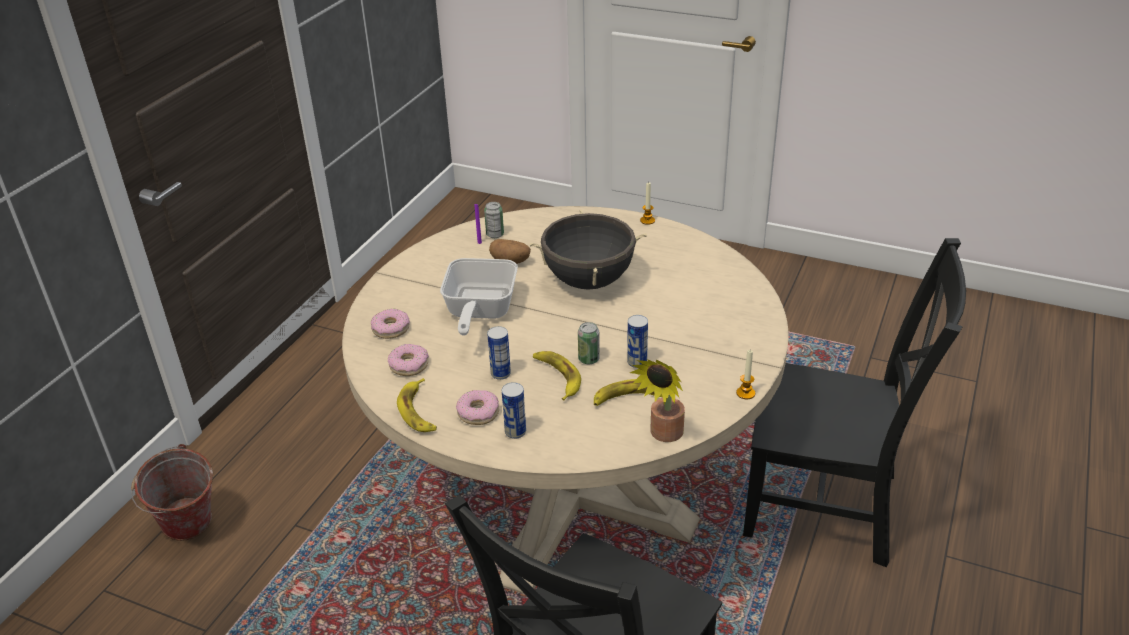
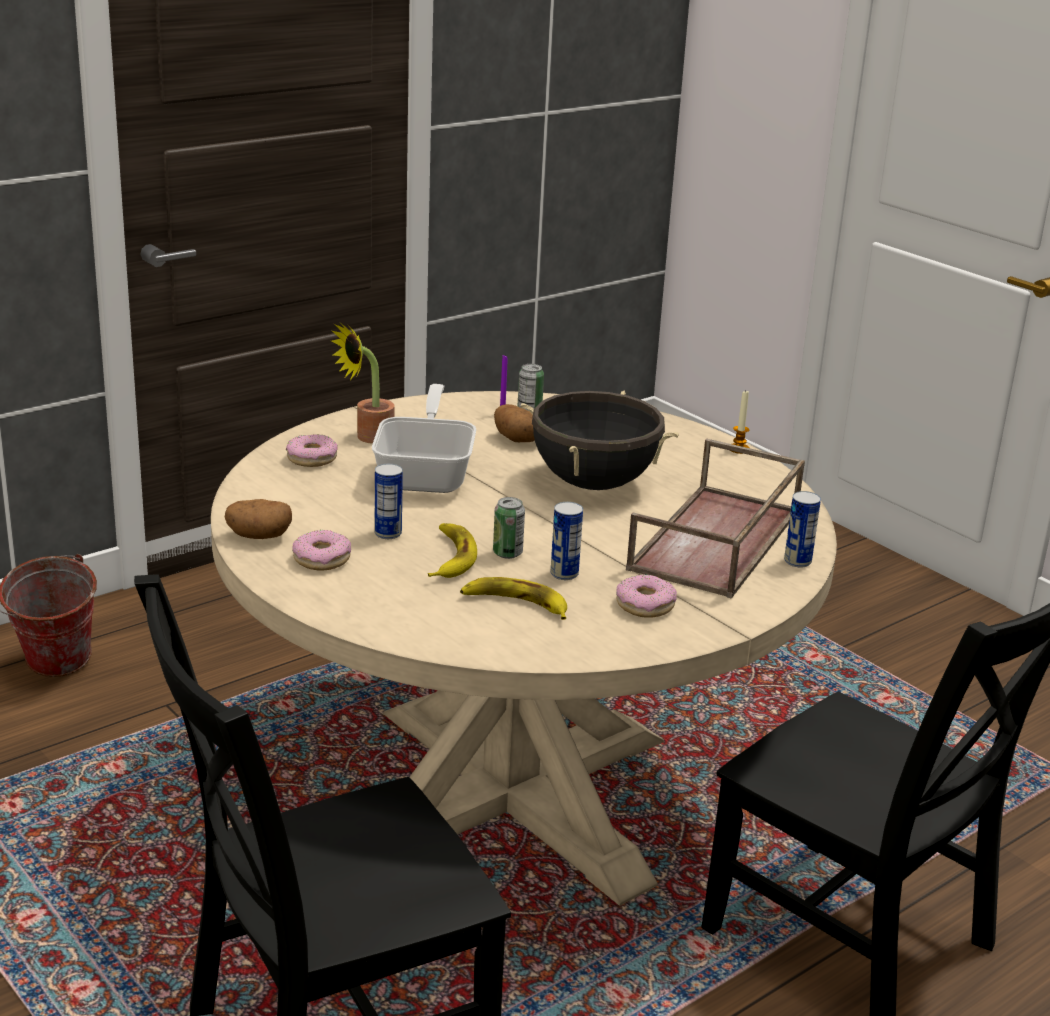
camera: 25 degrees right, 10 degrees down
donut [388,344,429,376] -> donut moved to [616,575,677,618]
banana [397,378,437,432] -> potato [225,499,292,539]
frying pan [440,258,518,336] -> frying pan turned 150 degrees clockwise [372,384,476,493]
can [502,382,526,439] -> can moved to [784,491,821,567]
potted plant [630,359,685,442] -> potted plant moved to [331,323,394,444]
candle [736,350,755,399] -> none
none -> brown tray [626,439,805,599]

